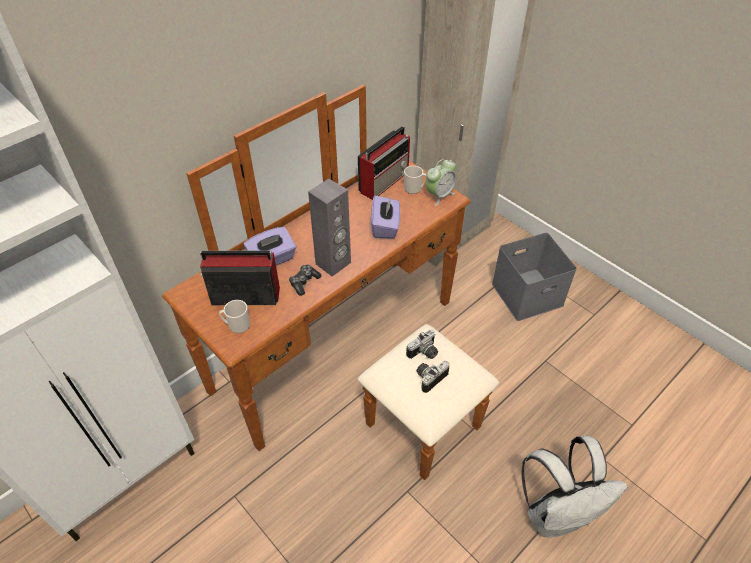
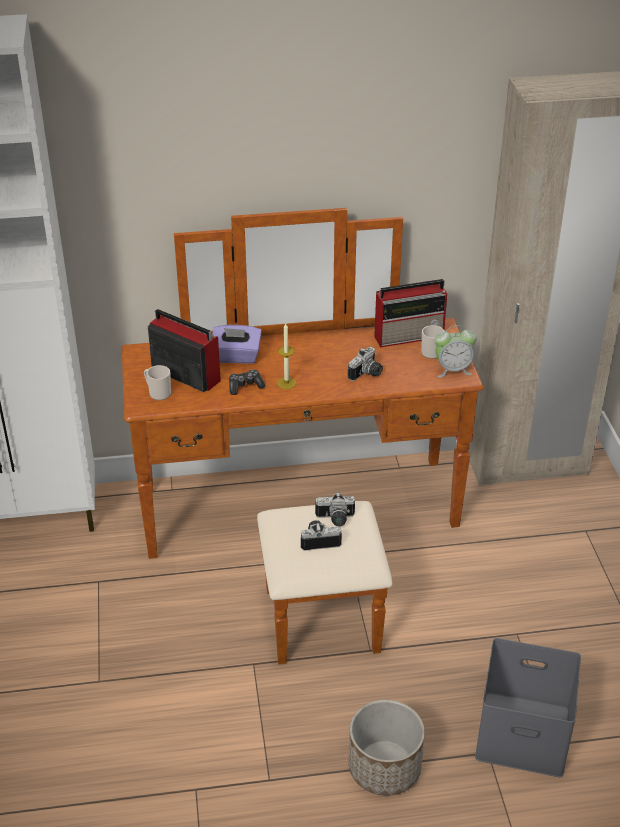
camera: 35 degrees right, 10 degrees down
grey speaker [308,179,351,276] -> candle [277,323,296,389]
purple tissue box [371,196,400,239] -> camera [348,347,383,381]
grey storage box [492,233,577,321] -> grey storage box moved to [475,638,581,777]
white backpack [522,435,628,538] -> planter [348,700,425,796]

